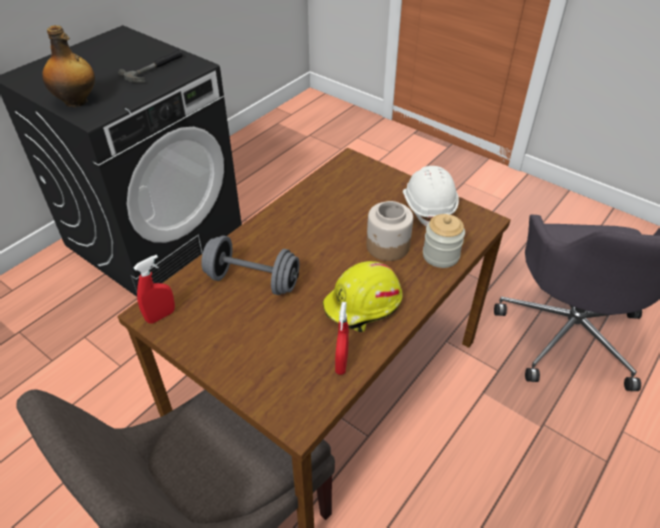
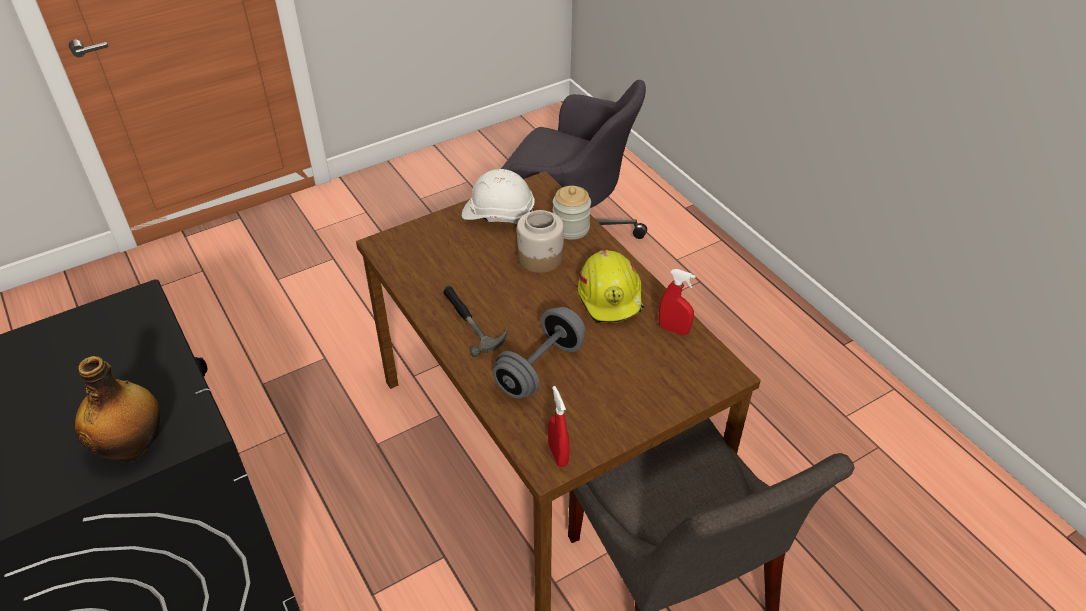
camera: 70 degrees left, 0 degrees up
hammer [118,50,183,83] -> hammer moved to [443,286,507,357]

